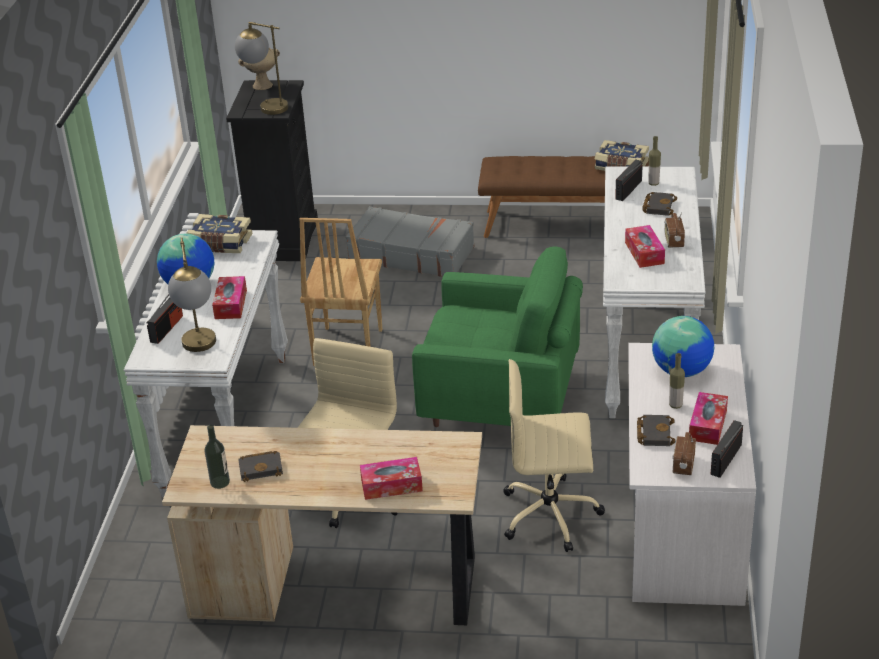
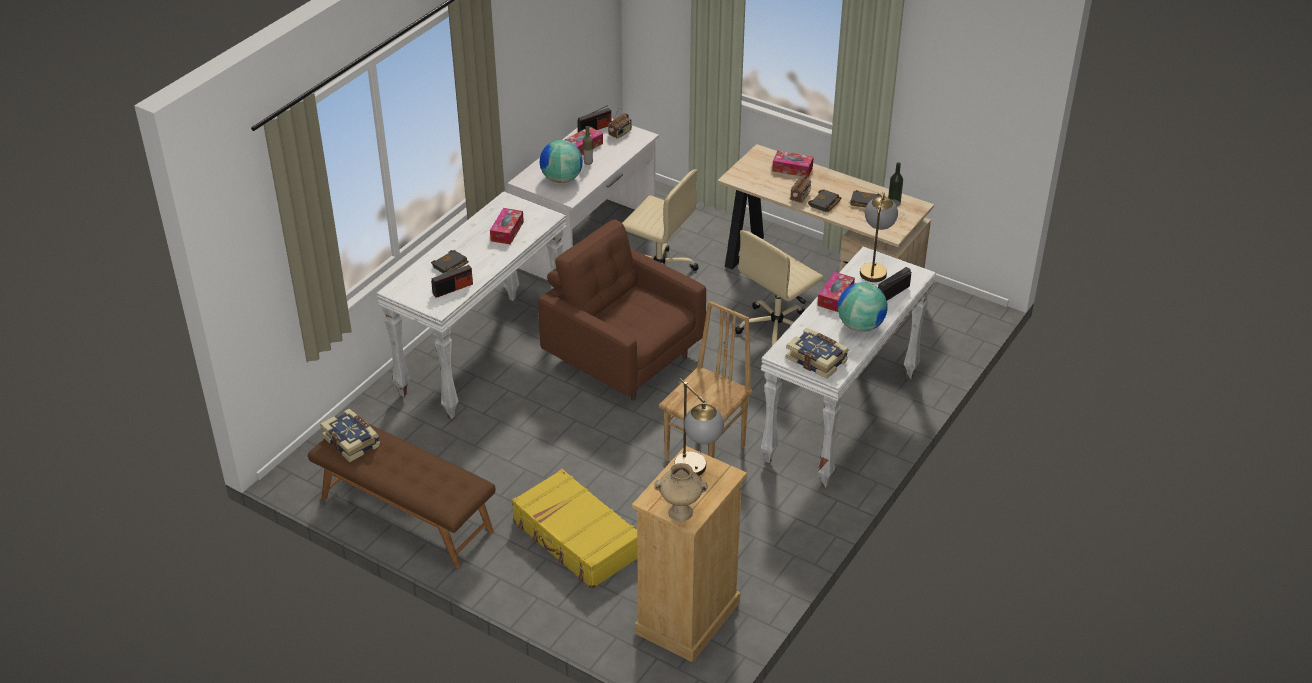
camera: 155 degrees left, 5 degrees up
black dresser [226,80,318,261] -> beige dresser [632,446,747,662]
grey suitcase [346,206,474,277] -> yellow suitcase [512,469,637,589]
green armchair [412,246,583,427] -> brown armchair [538,219,706,401]
black book [637,415,675,446] -> black book moved to [808,189,842,212]
bottle [649,136,661,186] -> none
radio [664,212,685,248] -> radio moved to [790,170,811,203]

